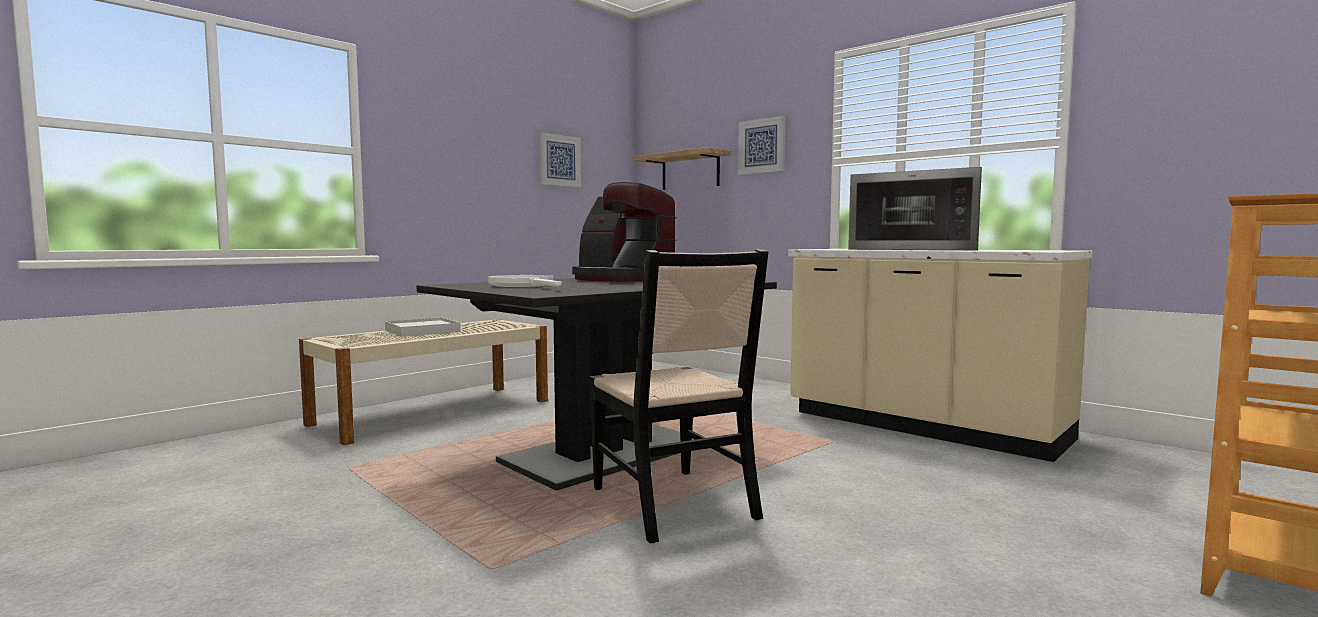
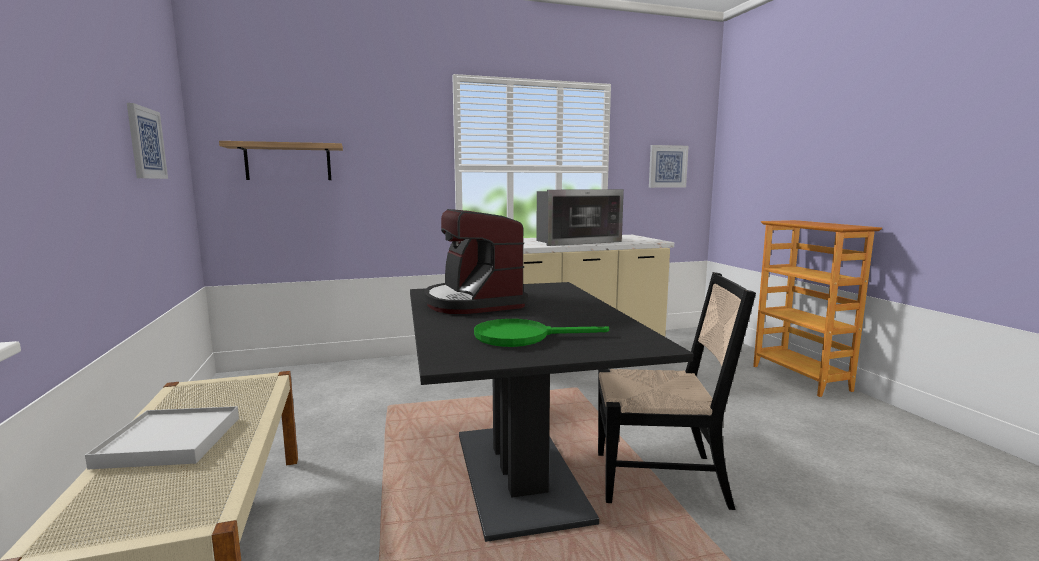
camera: 60 degrees left, 5 degrees up
white frying pan [488,275,562,287] -> green frying pan [474,319,609,347]
coffee machine [572,182,676,282] -> coffee machine turned 90 degrees clockwise [424,209,528,314]
picture [738,116,785,175] -> picture moved to [649,145,689,188]

